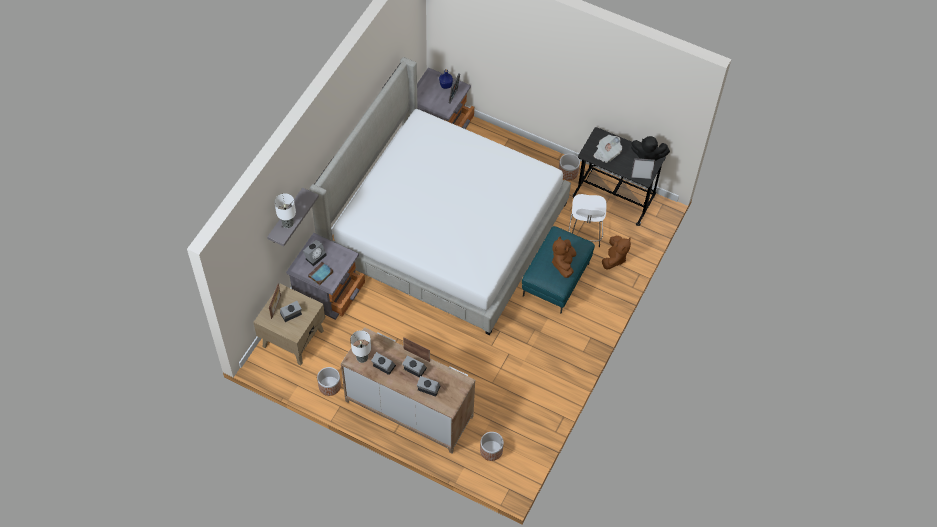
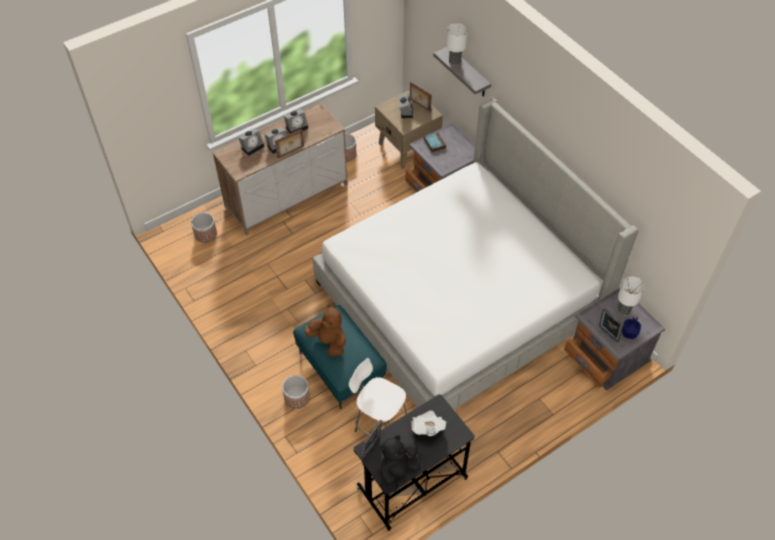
camera: 120 degrees right, 5 degrees down
alarm clock [303,240,327,266] -> none
table lamp [351,330,371,363] -> table lamp moved to [618,276,645,315]
planter [559,154,580,180] -> planter moved to [282,375,310,409]
brown plush toy [602,236,631,269] -> none

